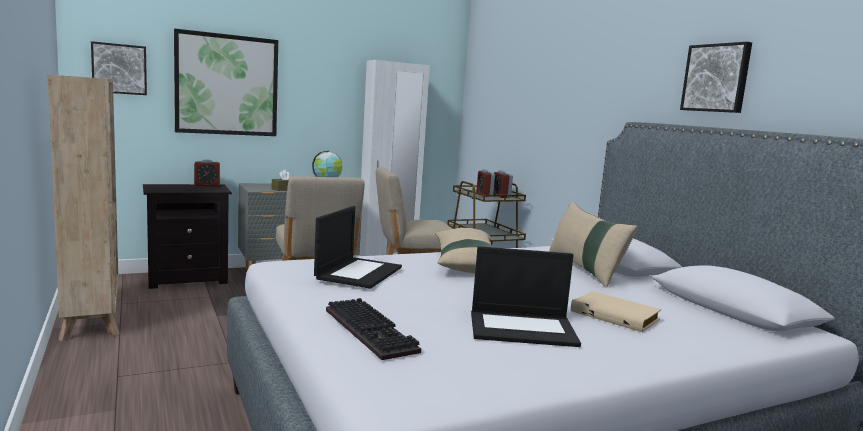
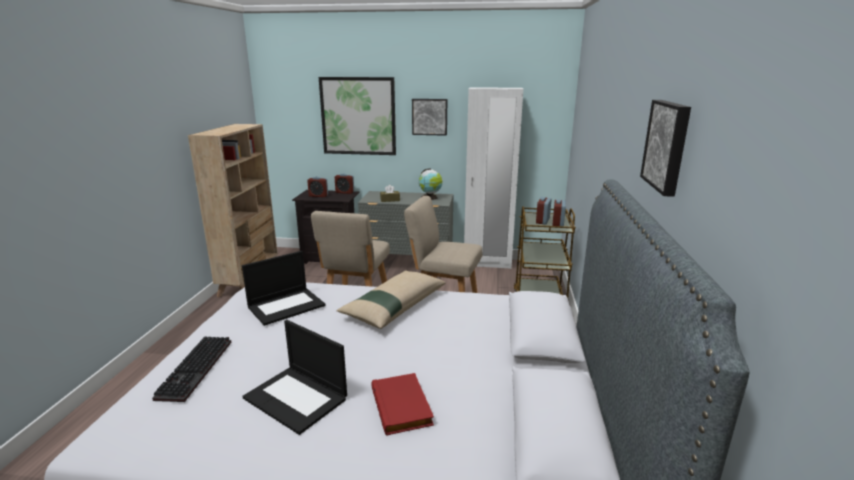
camera: 35 degrees right, 10 degrees up
picture [91,41,147,95] -> picture moved to [412,99,447,136]
beige pillow [550,201,637,288] -> none
beige book [571,291,661,332] -> red book [371,373,434,436]
none -> alarm clock [307,177,328,197]

